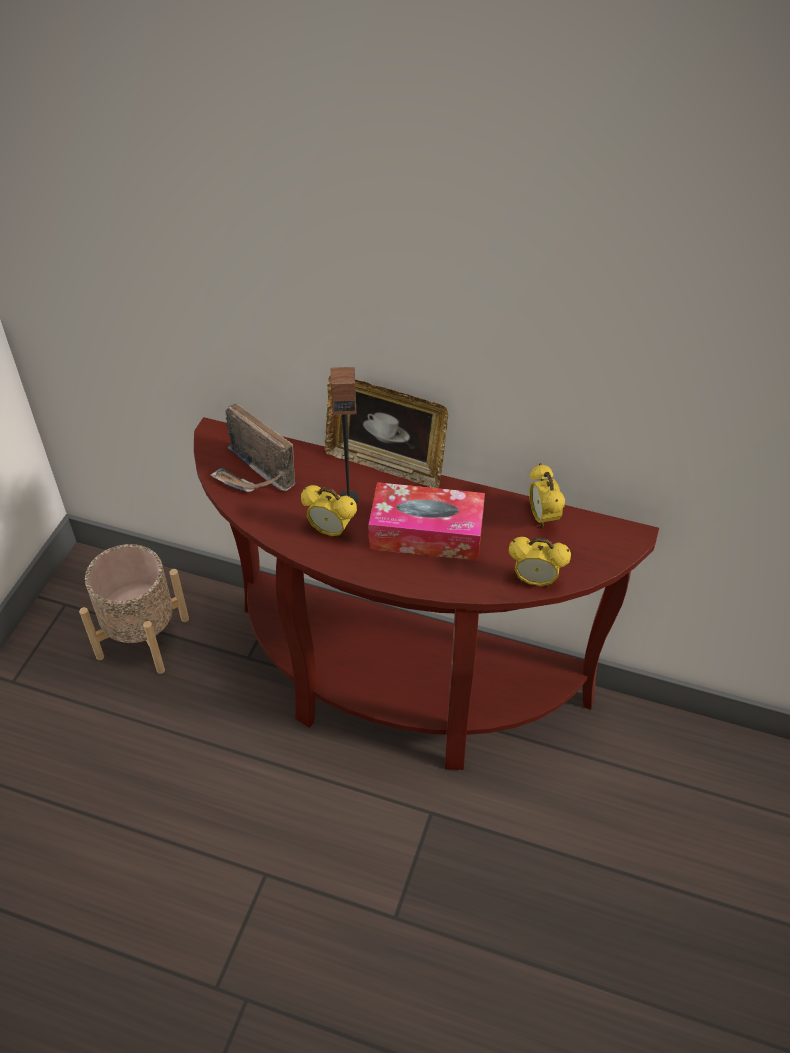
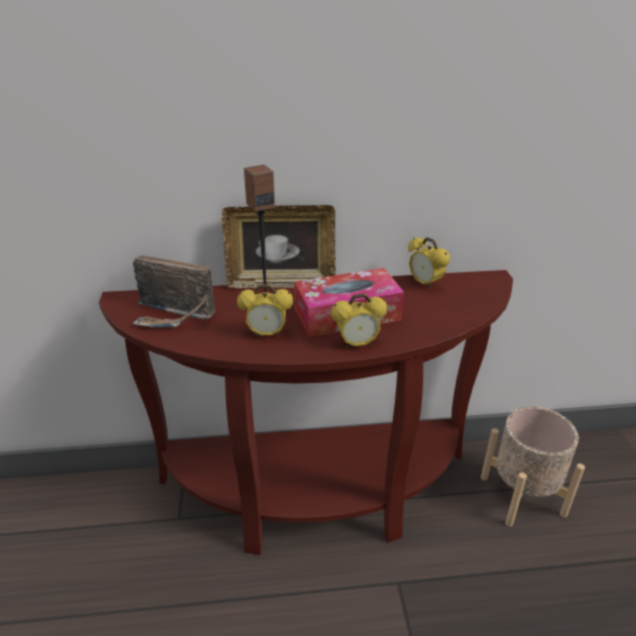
camera: 25 degrees left, 15 degrees down
beige planter [79,544,189,674] -> beige planter moved to [481,406,585,527]
alarm clock [509,537,571,587] -> alarm clock moved to [331,293,387,349]

